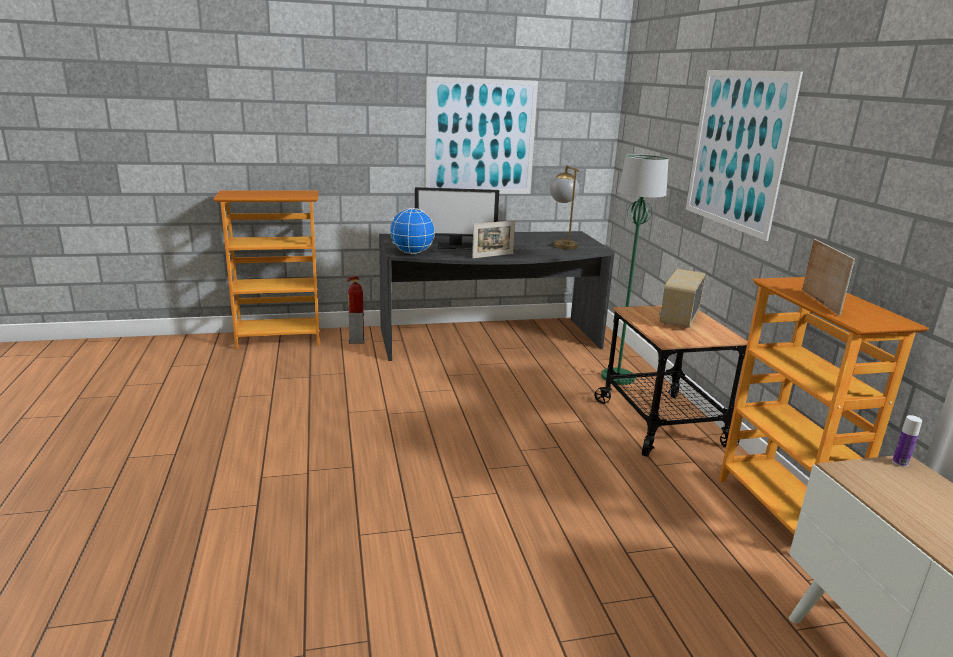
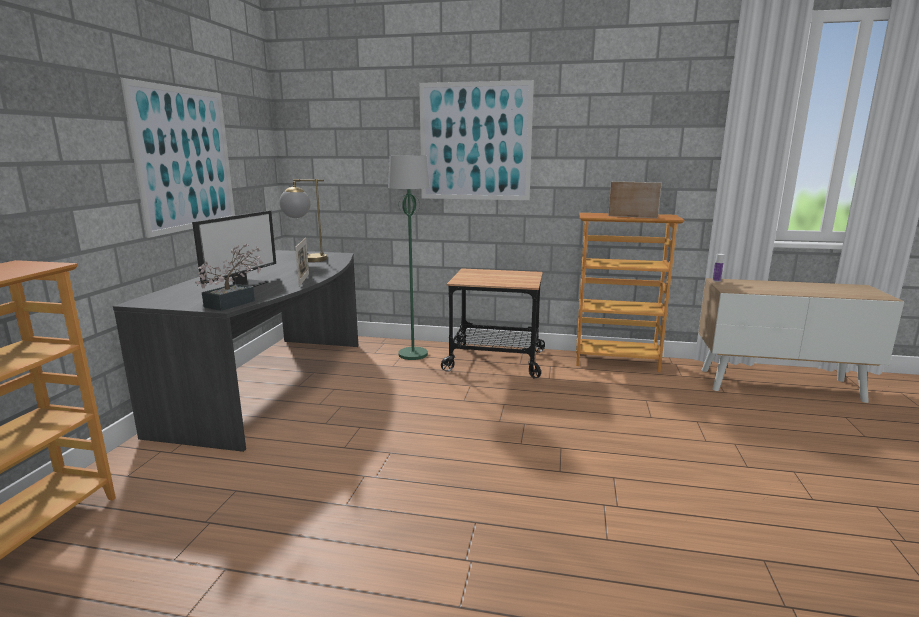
camera: 65 degrees left, 5 degrees down
fire extinguisher [346,276,365,344] -> none
globe [389,208,435,254] -> potted plant [195,243,263,311]
radio [659,269,705,328] -> none

